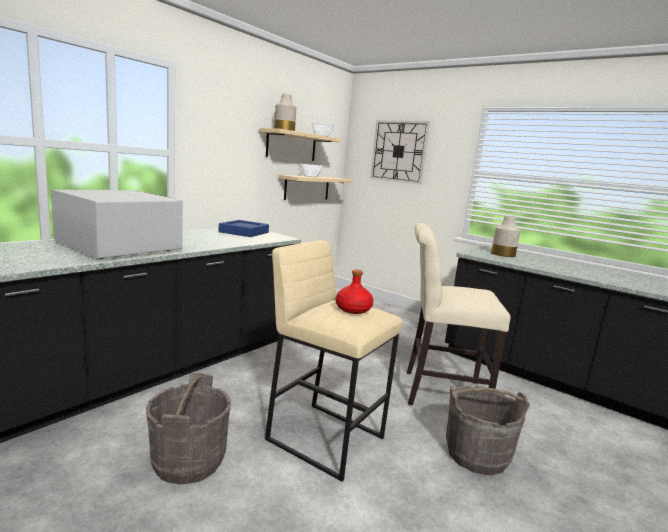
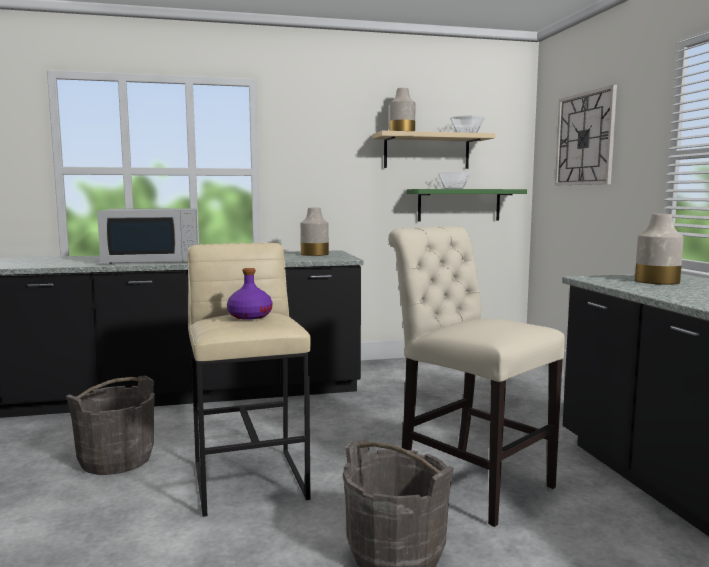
camera: 40 degrees right, 5 degrees down
white microwave [51,190,183,259] -> white microwave turned 90 degrees clockwise [97,208,198,264]
blue tray [219,220,269,237] -> beige vase [300,208,329,256]
beige shelf [279,175,353,200] -> green shelf [407,189,527,221]
red bottle [336,270,374,314] -> purple bottle [227,268,272,320]

